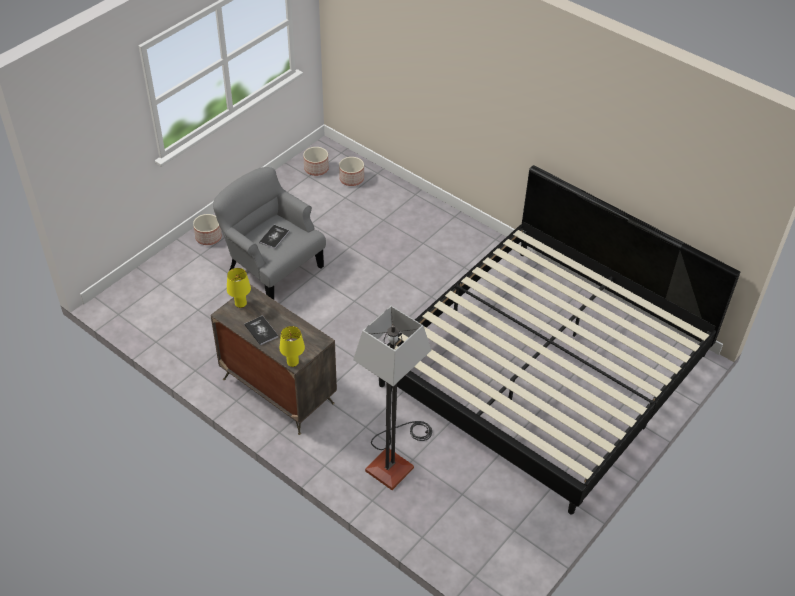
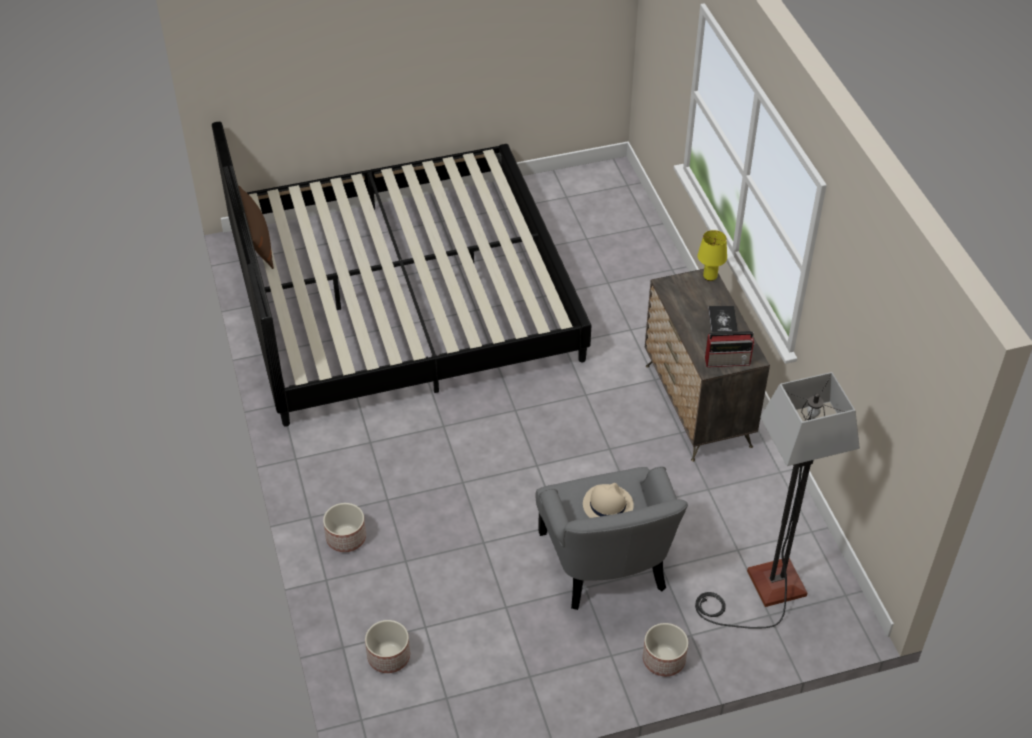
camera: 145 degrees left, 0 degrees up
yellow table lamp [227,268,251,308] -> radio [705,331,754,367]
book [259,225,289,249] -> beige hat [583,483,634,518]
planter [303,147,329,176] -> planter moved to [323,503,366,552]
floor lamp [353,306,432,490] -> floor lamp moved to [695,372,860,629]
none -> brown pillow [238,186,274,269]

